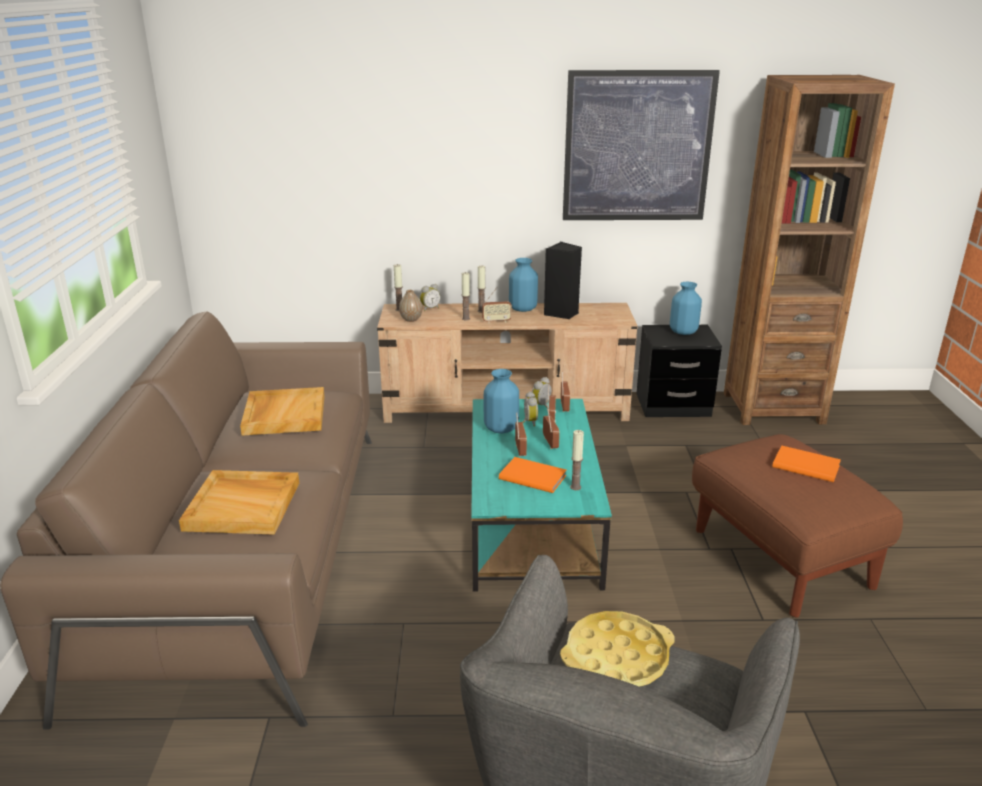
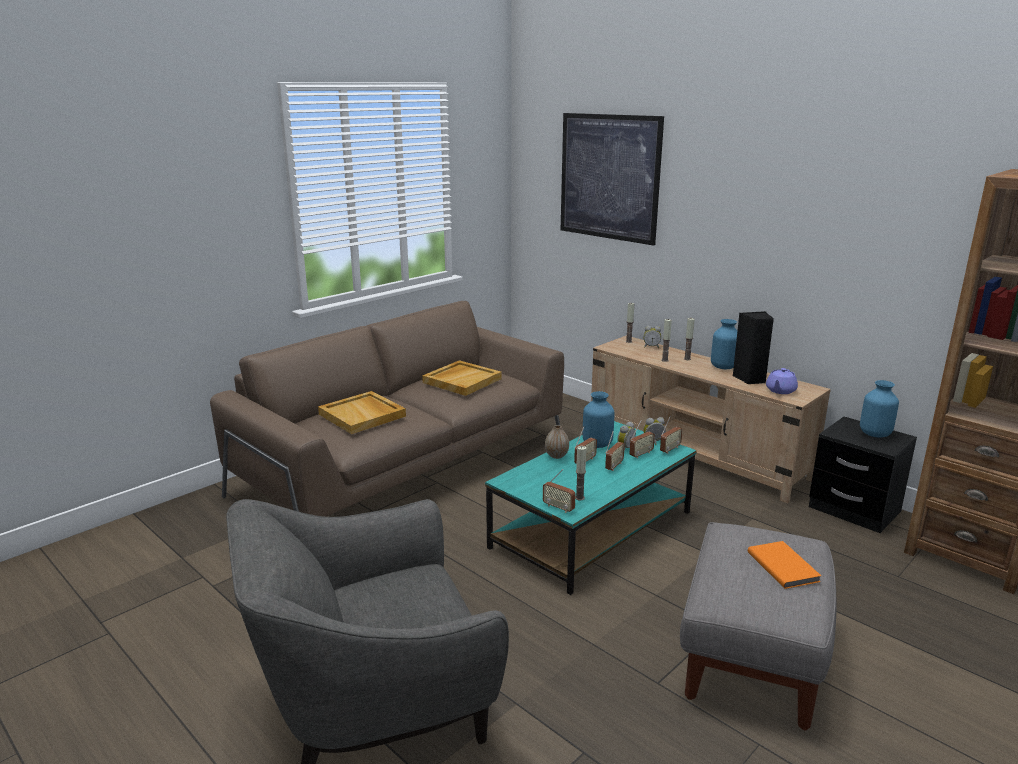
camera: 45 degrees right, 5 degrees down
vase [399,290,422,322] -> vase moved to [545,425,569,459]
radio [482,288,512,323] -> radio moved to [543,469,576,513]
orange book [499,457,566,493] -> none
yellow tray [560,611,674,687] -> none
picture [563,70,720,220] -> picture moved to [561,113,664,246]
brown ottoman [692,434,903,618] -> grey ottoman [680,522,837,730]
none -> purple teapot [766,368,798,394]

